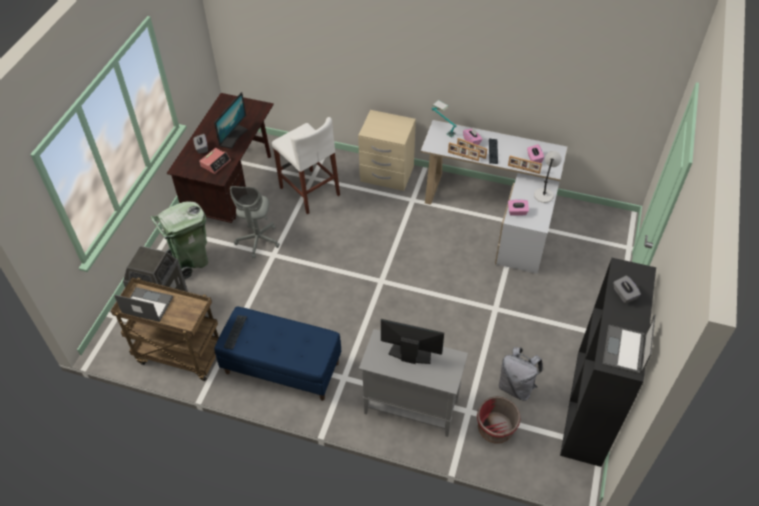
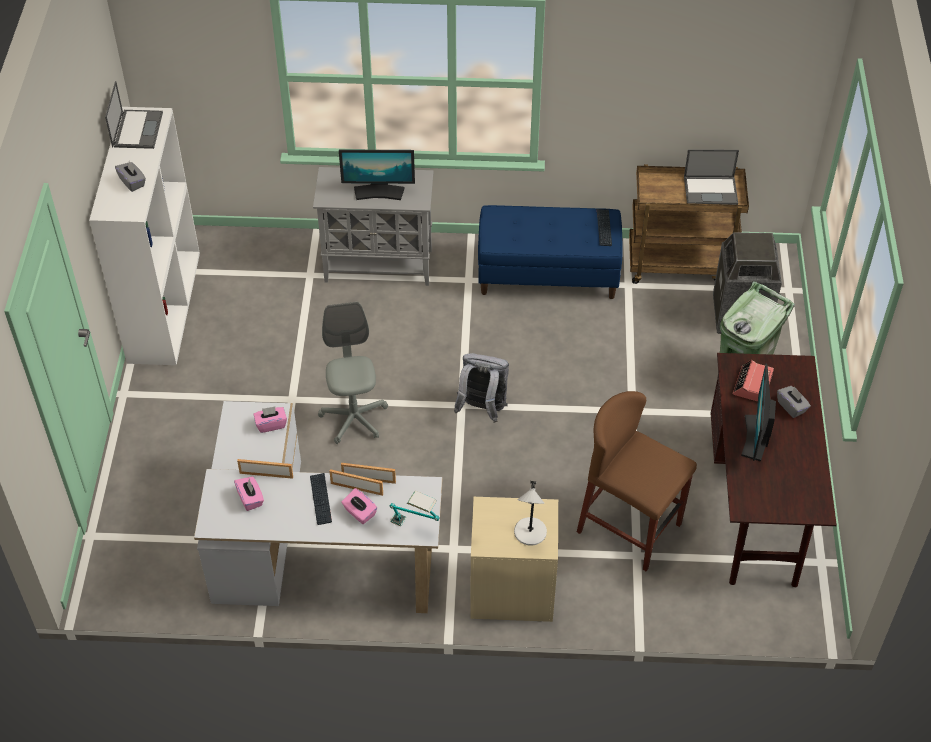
camera: 165 degrees right, 0 degrees up
grey office chair [230,186,280,258] -> grey office chair moved to [318,302,388,444]
white stool [272,117,340,214] -> brown stool [577,391,697,571]
red planter [477,396,520,443] -> none
grey backpack [499,347,543,401] -> grey backpack moved to [454,353,509,423]
grey table lamp [534,151,562,203] -> grey table lamp moved to [514,481,547,546]
black bookcase [560,258,656,467] -> white bookcase [89,107,200,365]

